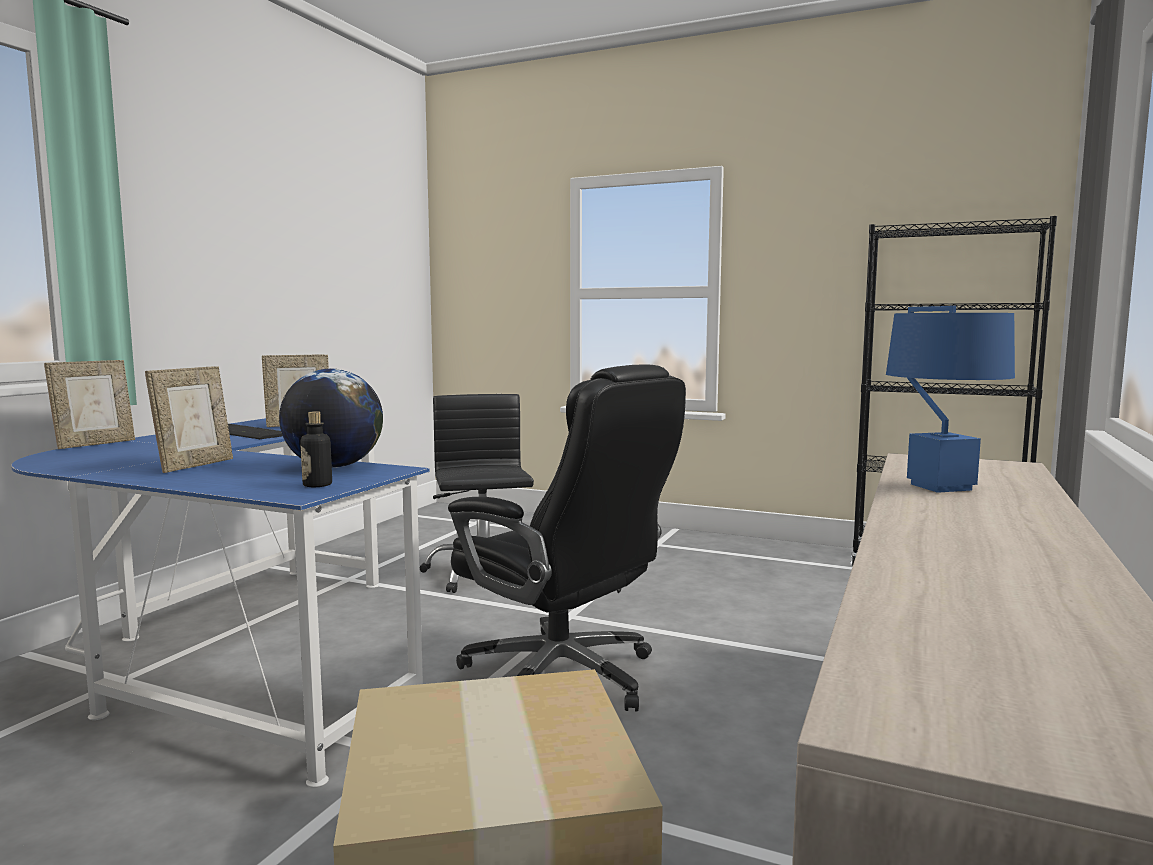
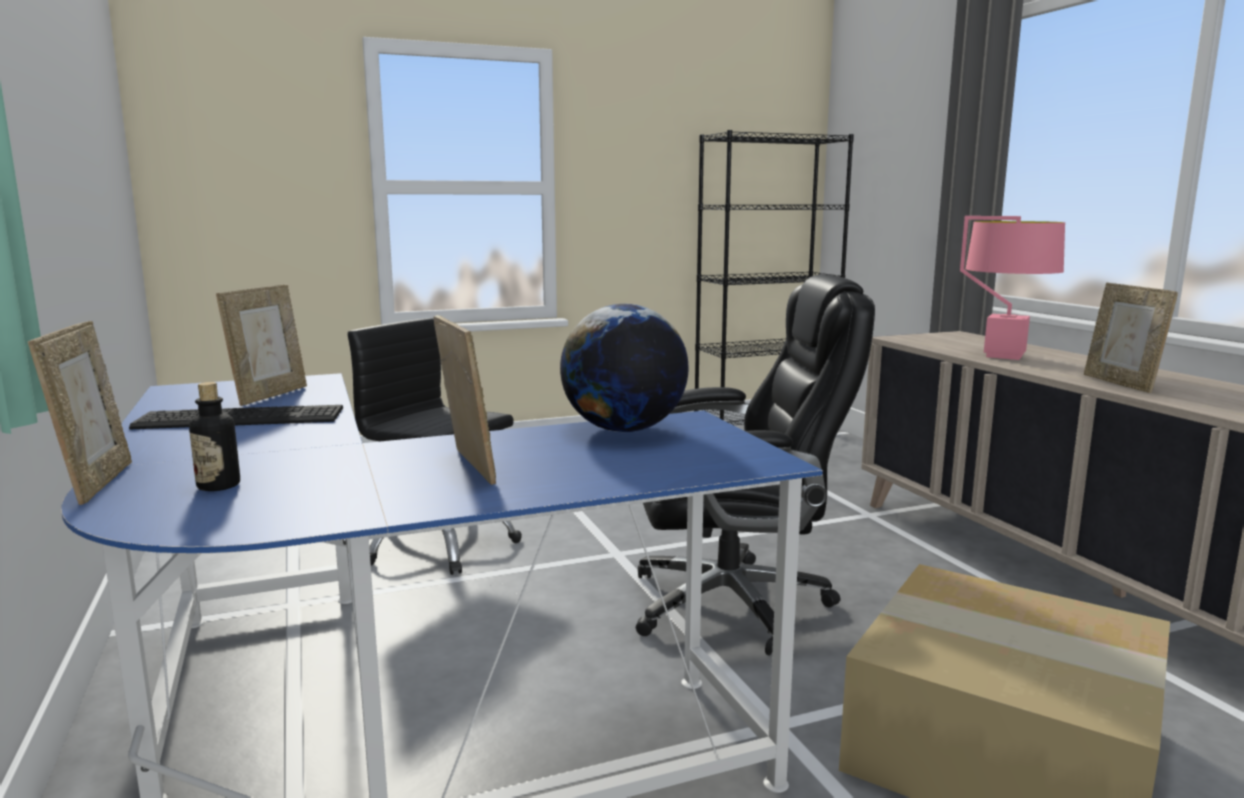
camera: 45 degrees left, 5 degrees up
bottle [300,411,332,487] -> bottle moved to [189,382,240,491]
blue table lamp [886,306,1015,493] -> pink table lamp [960,216,1065,360]
none -> picture frame [1084,283,1178,393]

